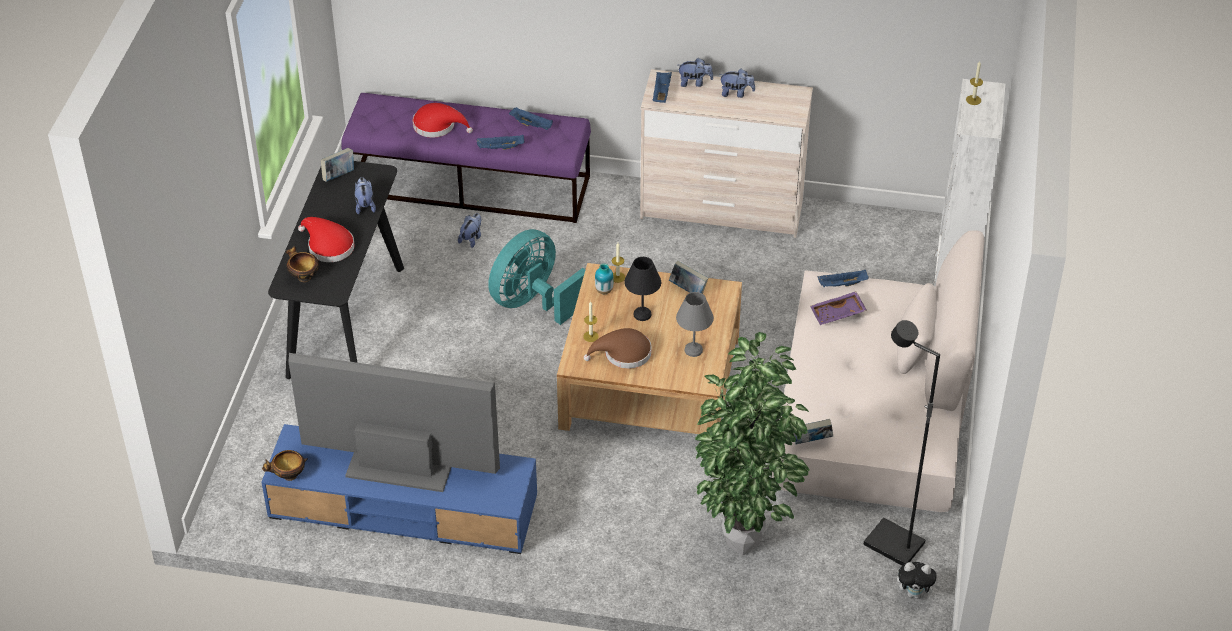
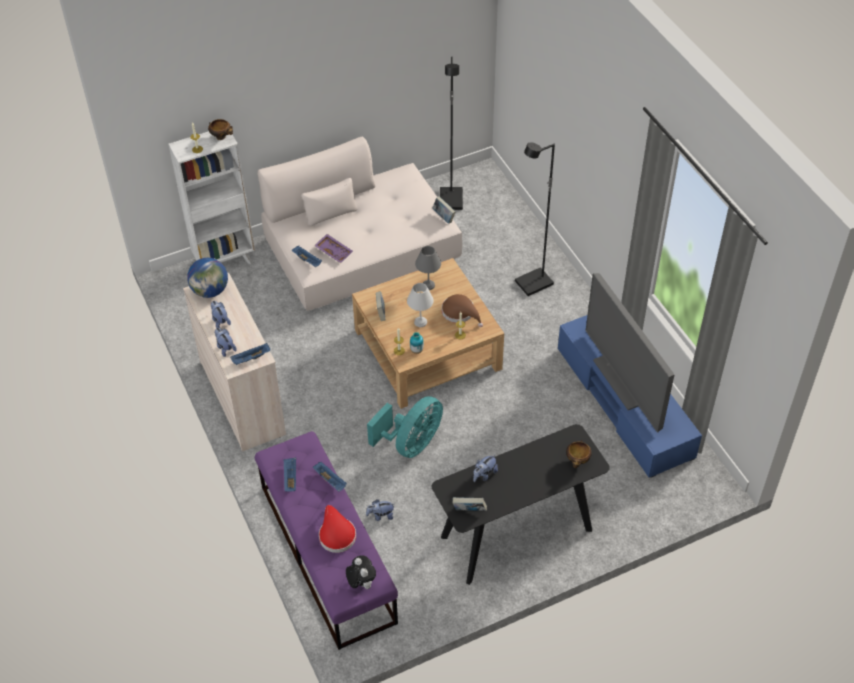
camera: 125 degrees left, 5 degrees up
bowl [262,450,308,481] -> bowl moved to [208,119,233,140]
red hat [298,217,354,262] -> none
turquoise fan [488,229,586,325] -> turquoise fan turned 60 degrees counterclockwise [367,396,443,458]
black table lamp [624,257,661,321] -> white table lamp [407,283,434,327]
potted plant [695,332,809,556] -> none
plush toy [897,562,940,599] -> plush toy moved to [346,555,376,589]
none -> globe [187,258,228,298]
none -> black floor lamp [515,142,555,296]

